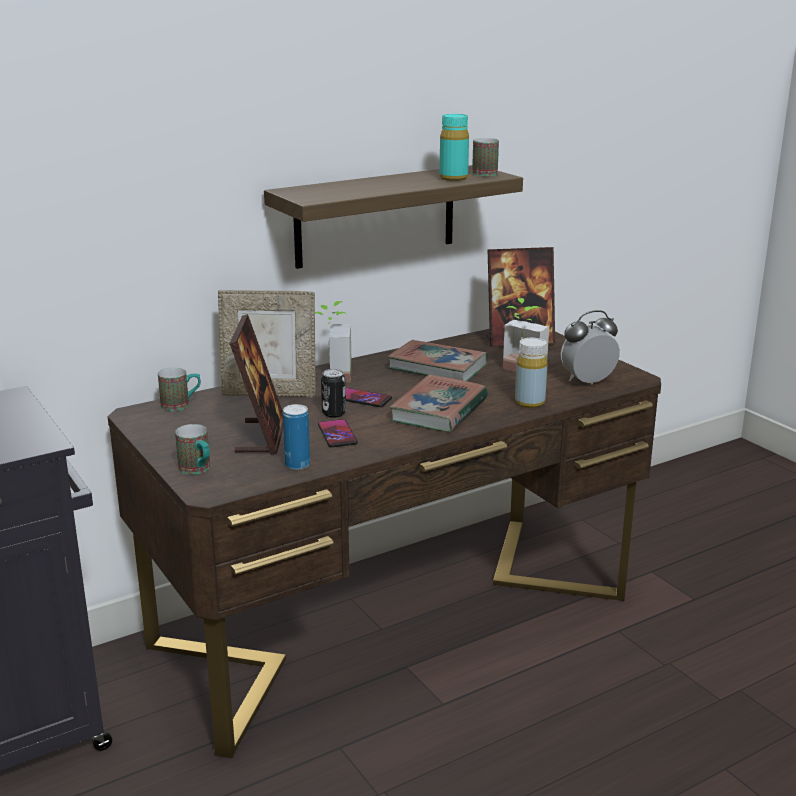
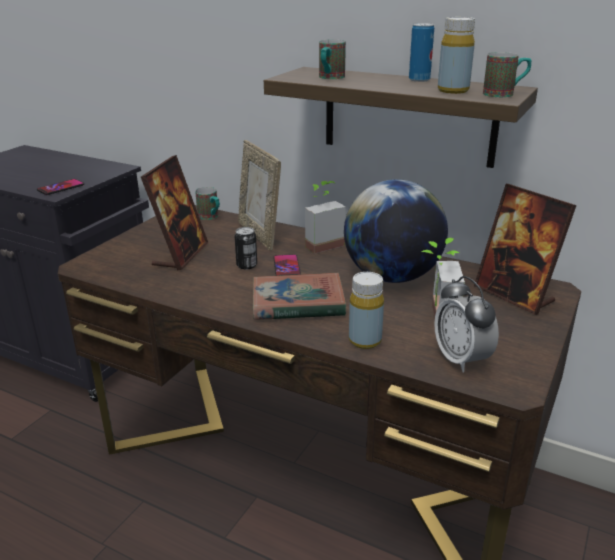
camera: 60 degrees right, 5 degrees up
mug [175,424,210,475] -> mug moved to [319,39,346,79]
picture frame [230,314,283,455] -> picture frame turned 45 degrees counterclockwise [141,155,208,271]
can [283,404,310,470] -> can moved to [409,23,434,82]
phone [318,419,358,447] -> phone moved to [37,179,84,195]
book [388,340,488,381] -> globe [344,179,448,283]
turquoise bottle [440,114,469,181] -> yellow bottle [438,17,475,94]
alarm clock [561,310,620,385] -> alarm clock turned 150 degrees counterclockwise [434,276,499,373]

